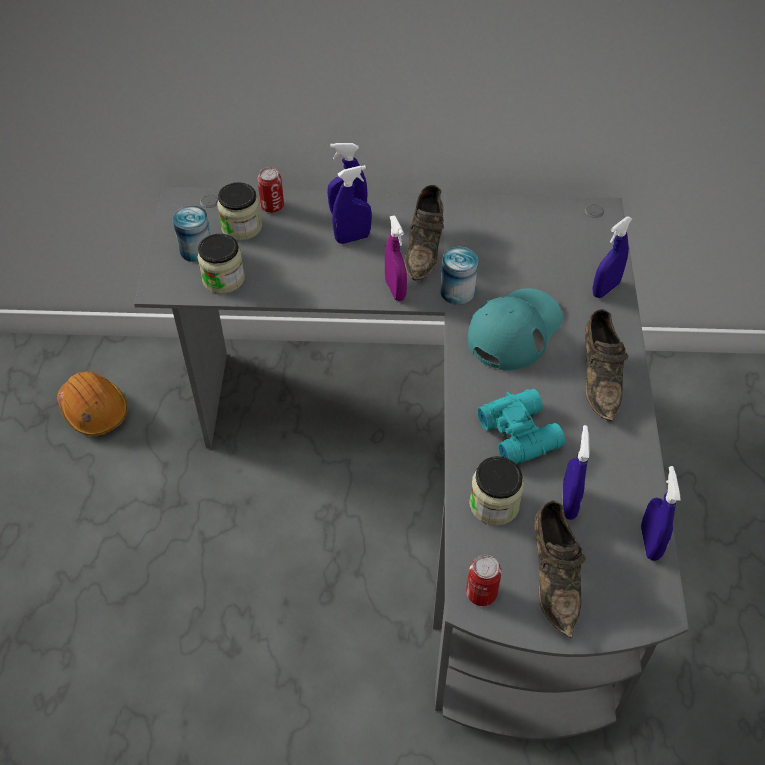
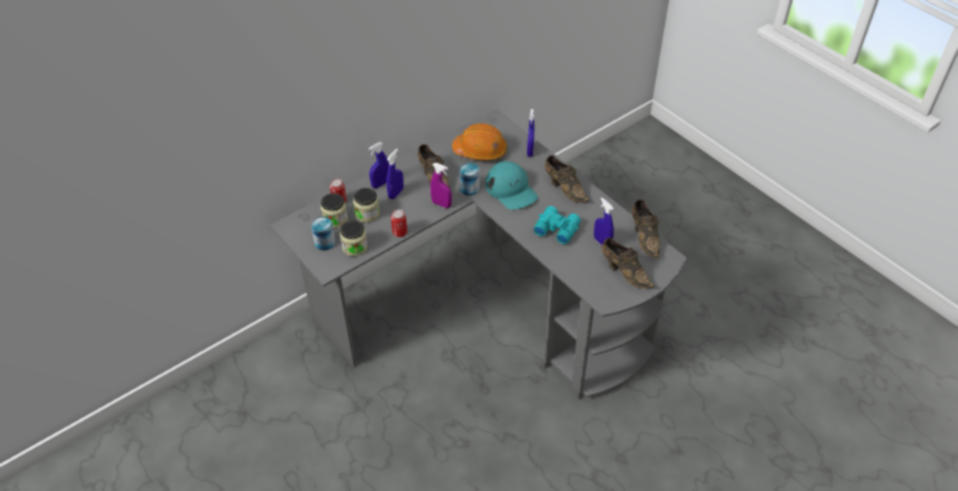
camera: 40 degrees left, 5 degrees down
orange hard hat [57,371,128,436] -> orange hard hat moved to [452,123,507,161]
can [466,555,502,606] -> can moved to [391,209,407,237]
turquoise cap [468,288,563,370] -> turquoise cap turned 150 degrees clockwise [486,161,538,210]
jar [469,456,524,526] -> jar moved to [353,188,380,223]
blue spray bottle [641,466,681,561] -> brown shoe [632,199,660,258]

